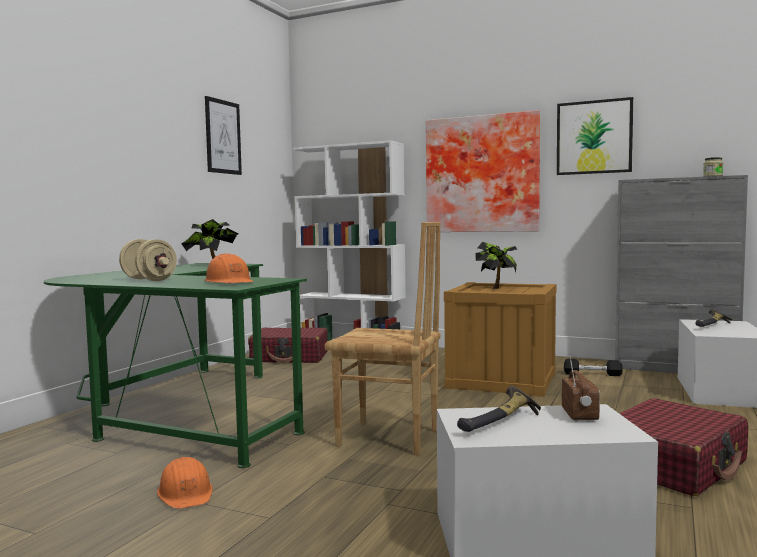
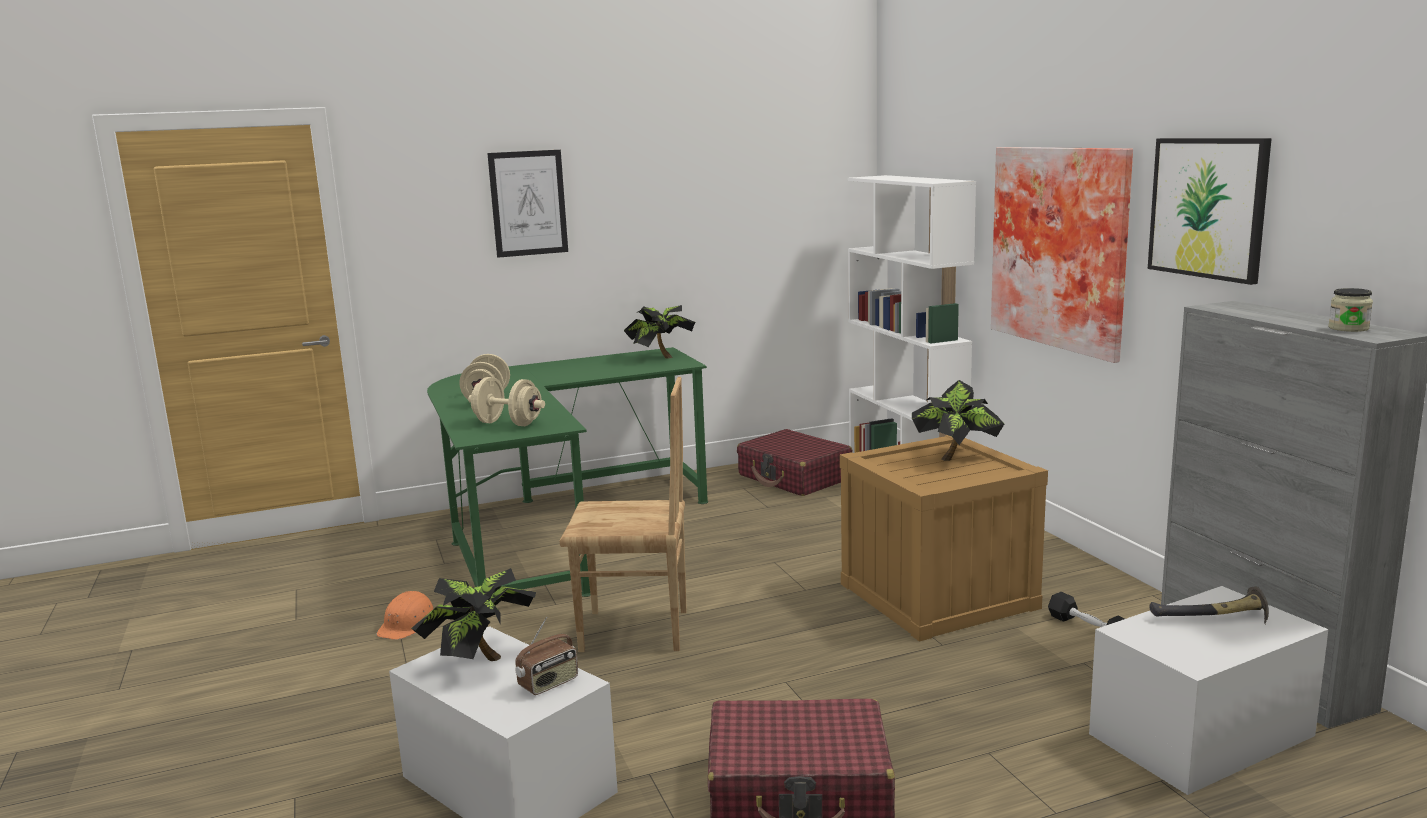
camera: 45 degrees right, 10 degrees up
orange hard hat [204,253,253,283] -> beige dumbbell [468,377,545,426]
picture [205,96,242,175] -> picture moved to [487,150,568,258]
brown chair [324,222,440,456] -> brown chair turned 60 degrees counterclockwise [559,377,687,652]
hammer [457,385,541,432] -> potted plant [411,568,536,661]

